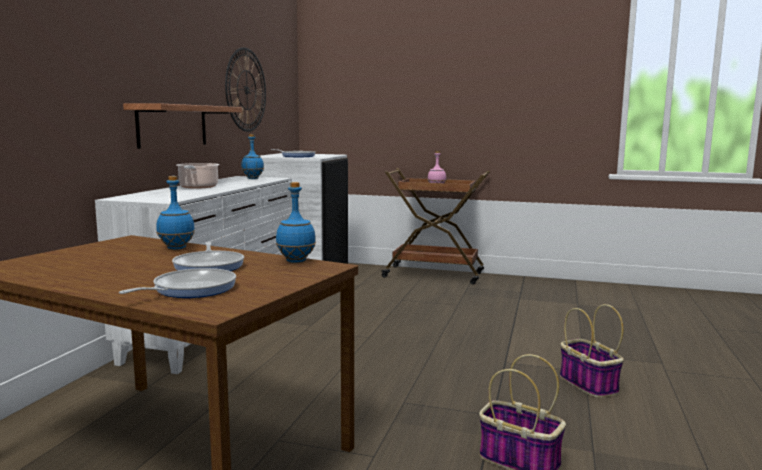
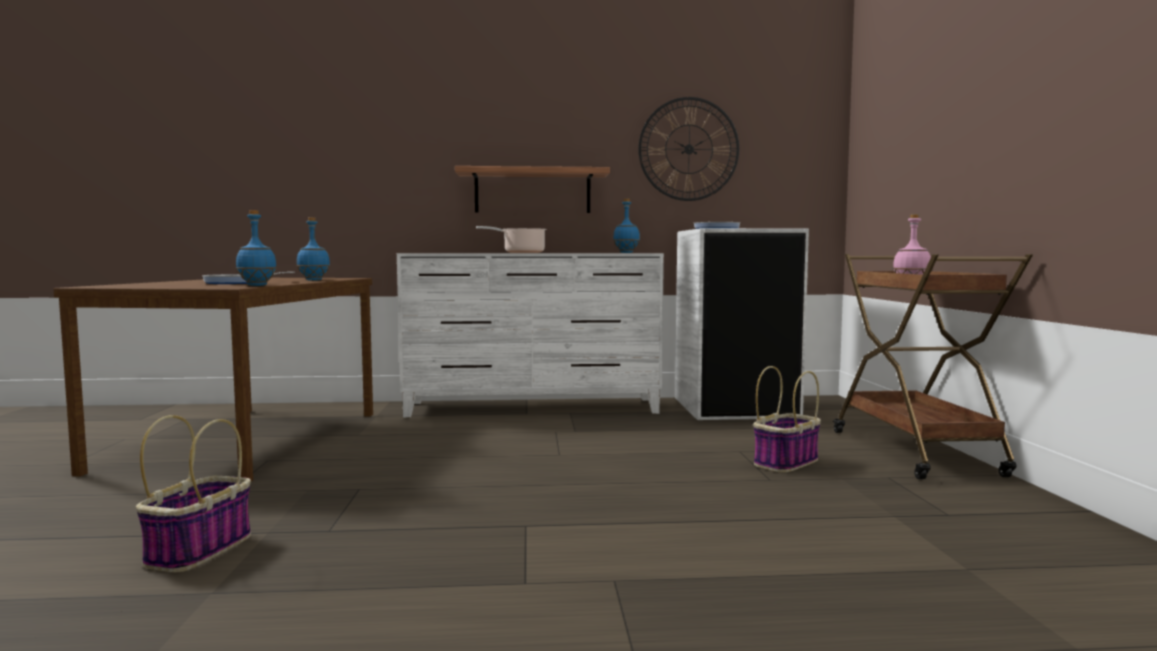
camera: 70 degrees right, 5 degrees down
frying pan [119,268,236,298] -> none
basket [560,304,624,398] -> basket moved to [753,366,821,473]

